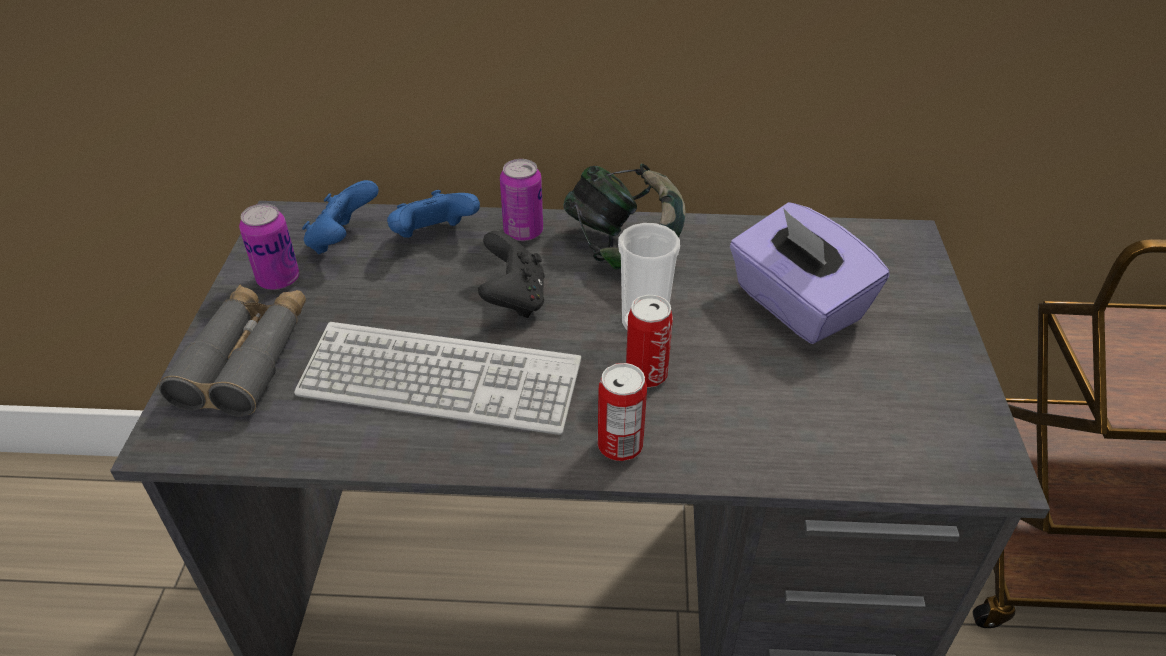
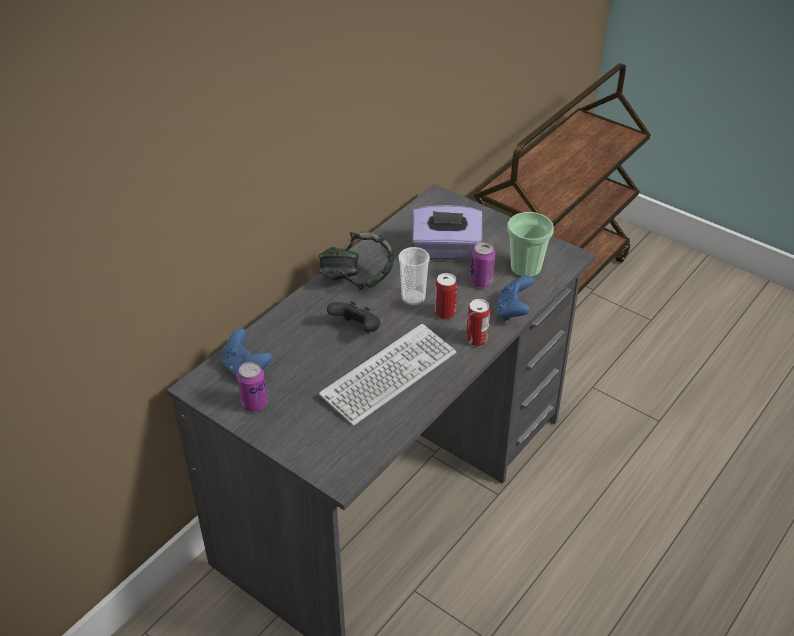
camera: 55 degrees left, 0 degrees up
grey binoculars [159,284,306,417] -> none
blue game controller [387,190,480,238] -> blue game controller moved to [496,275,534,321]
can [500,159,543,241] -> can moved to [470,242,495,288]
none -> cup [507,212,554,278]

